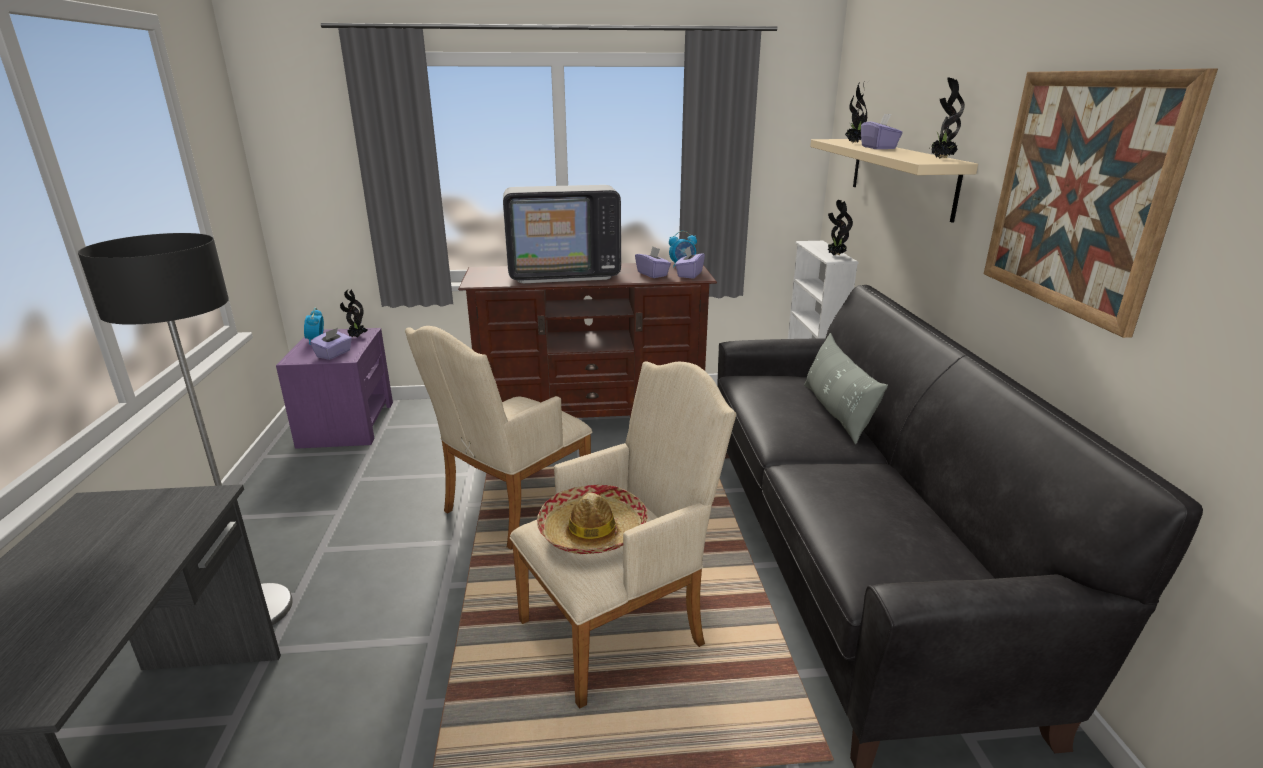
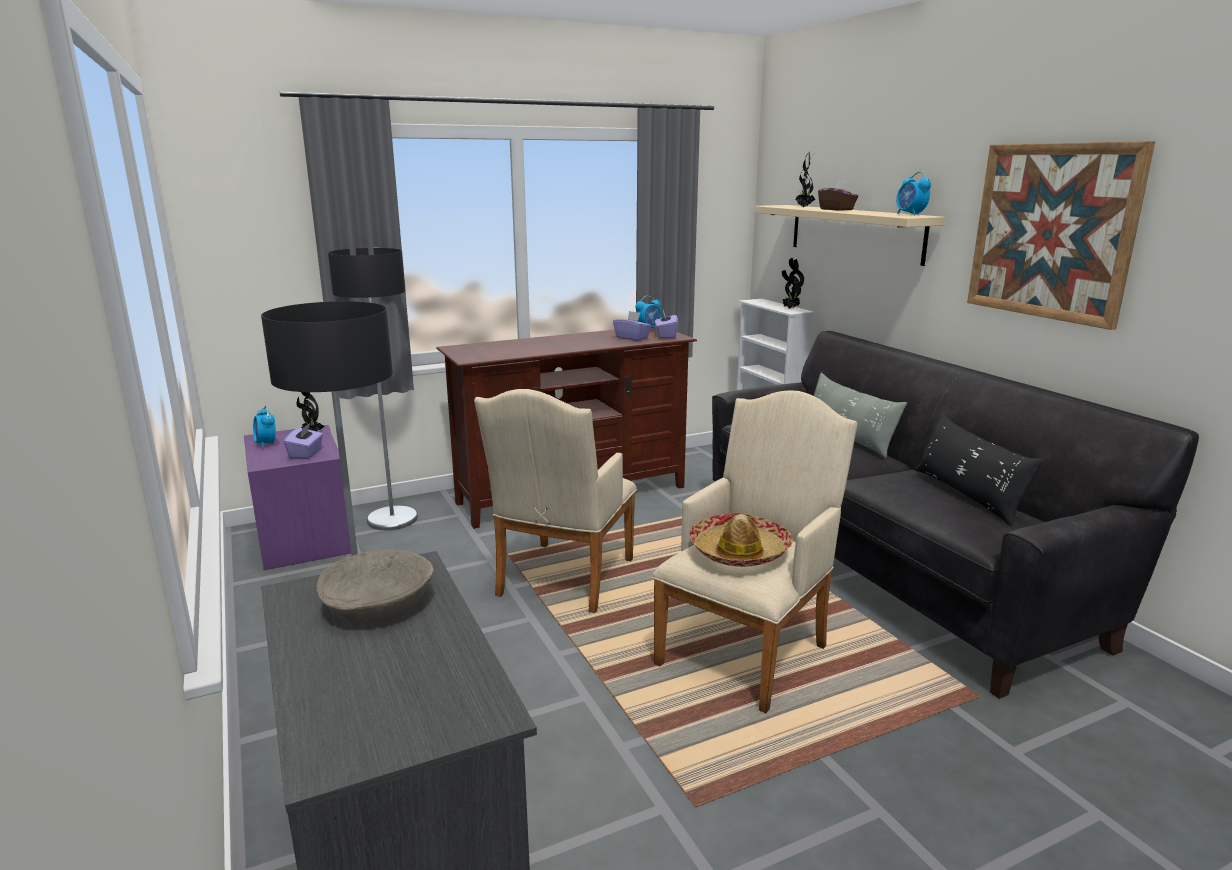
camera: 20 degrees left, 5 degrees down
television [503,185,621,283] -> none
purple tissue box [861,113,903,149] -> brown tissue box [818,181,858,211]
potted plant [929,77,965,158] -> alarm clock [896,172,931,216]
none -> beige bowl [316,549,434,623]
none -> floor lamp [328,248,418,530]
none -> black pillow [915,412,1044,526]

